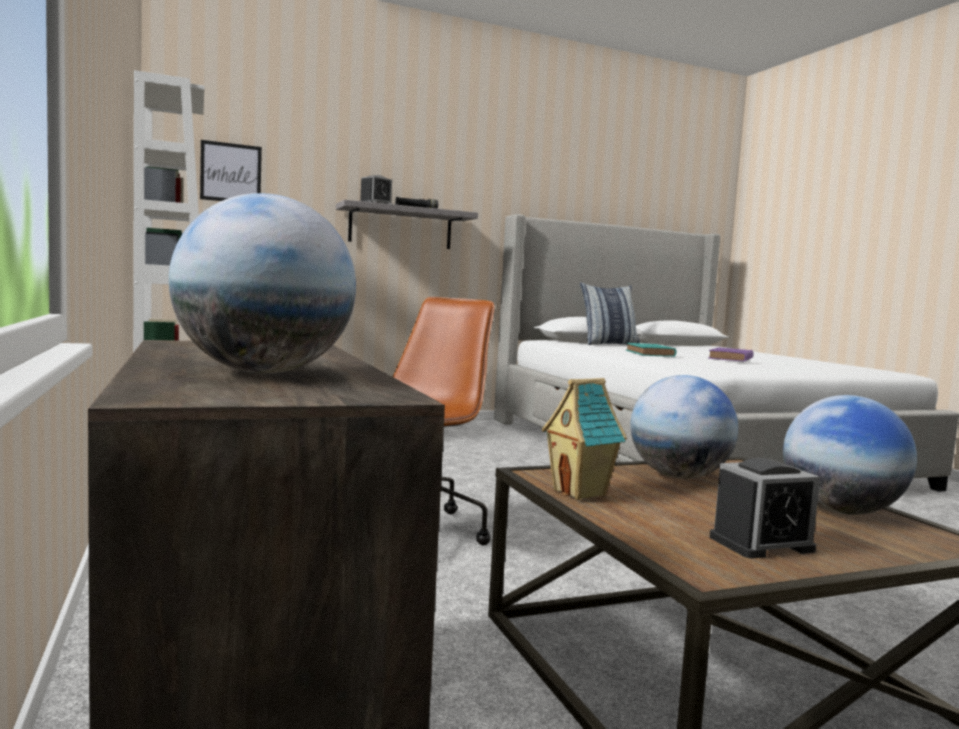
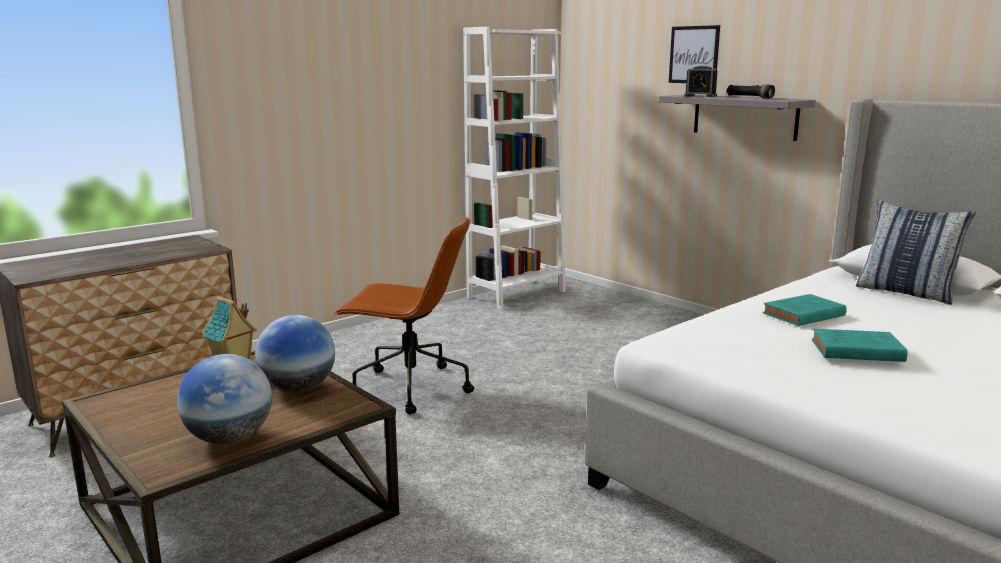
camera: 70 degrees right, 10 degrees up
globe [169,193,356,374] -> none
picture [200,140,262,201] -> picture moved to [669,25,720,83]
purple book [708,348,753,362] -> turquoise book [812,329,908,362]
alarm clock [710,458,820,558] -> none

